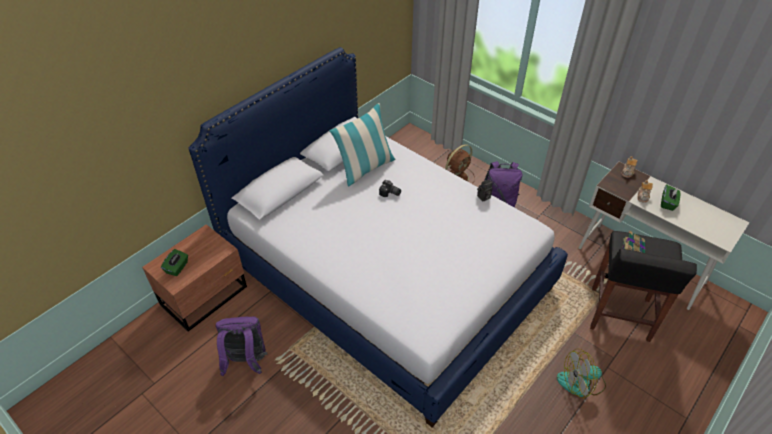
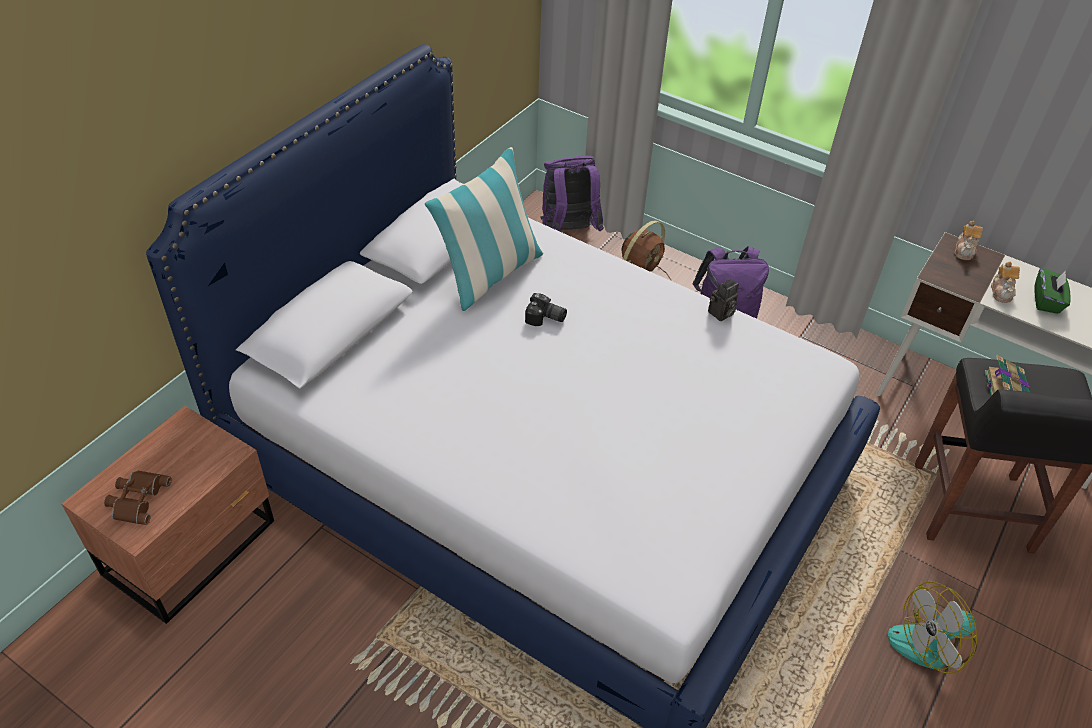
camera: 10 degrees left, 0 degrees up
green tissue box [161,249,188,276] -> brown binoculars [104,470,172,525]
purple backpack [216,316,268,376] -> purple backpack moved to [540,155,604,231]

